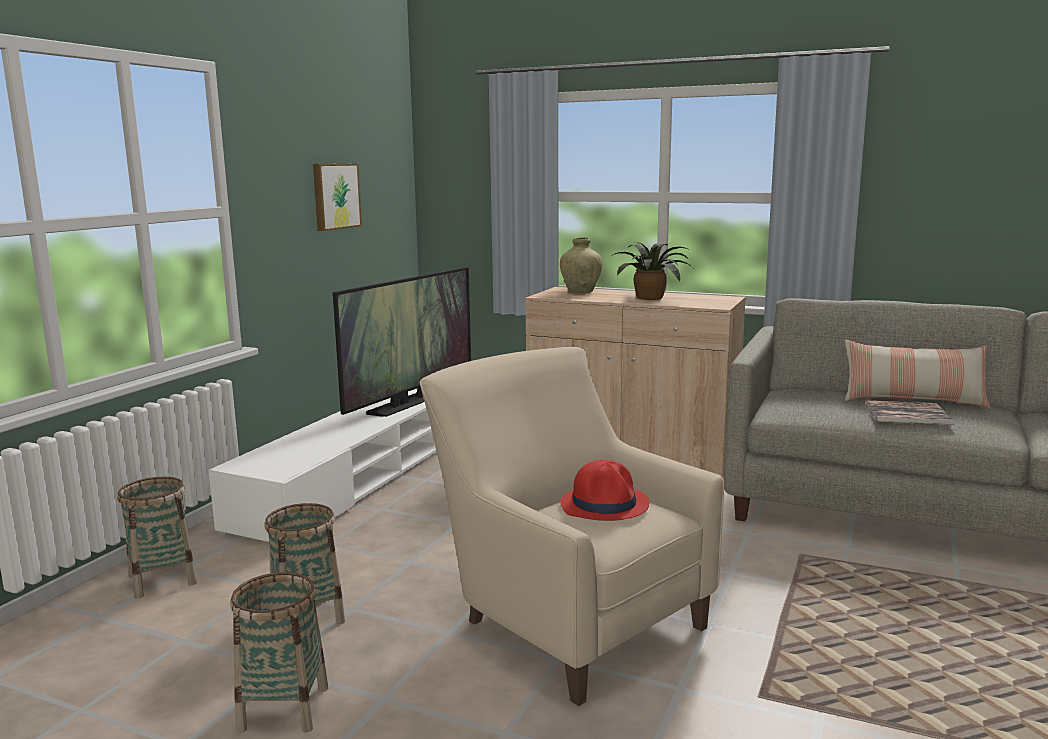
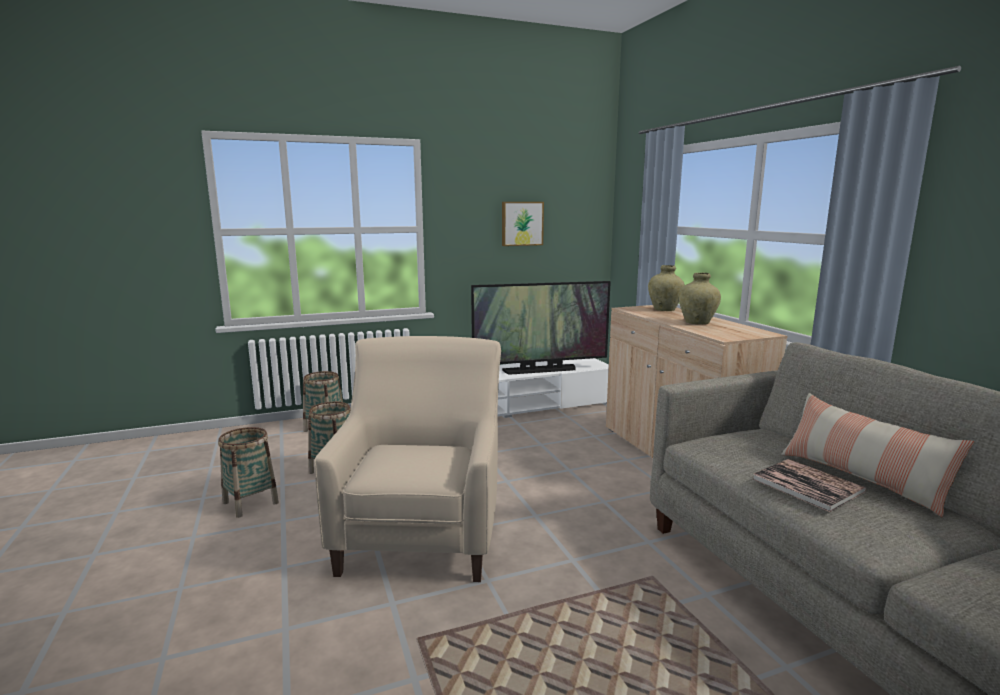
camera: 45 degrees right, 0 degrees up
red hat [560,460,649,521] -> none
potted plant [611,242,695,300] -> beige vase [679,273,721,324]

